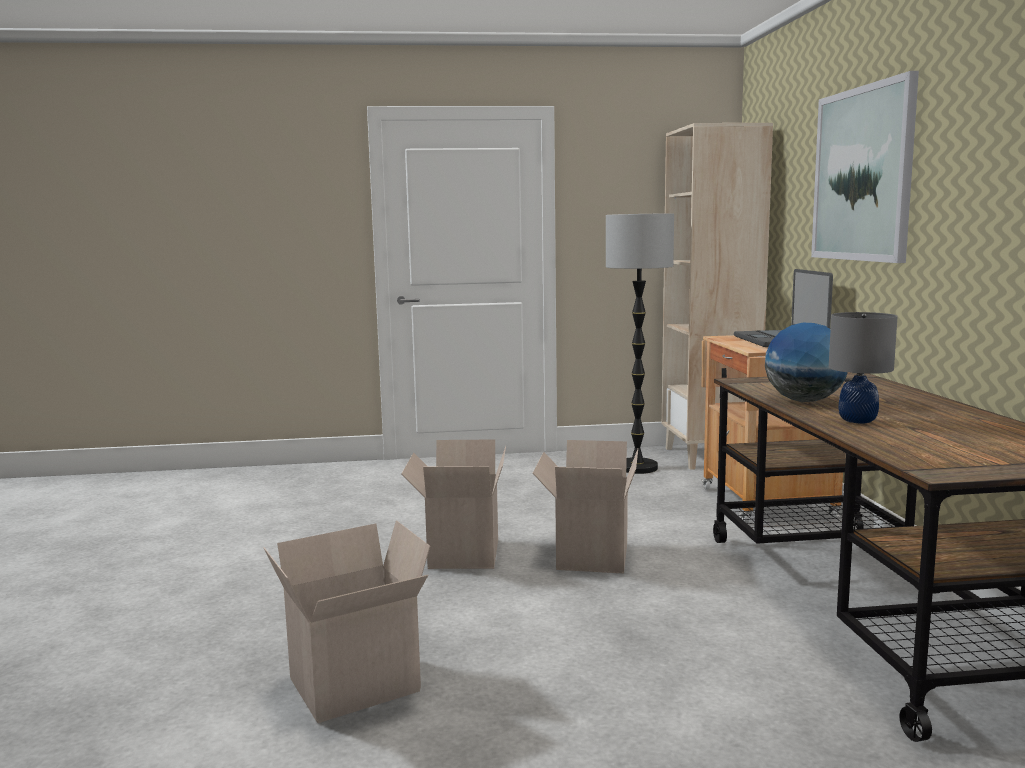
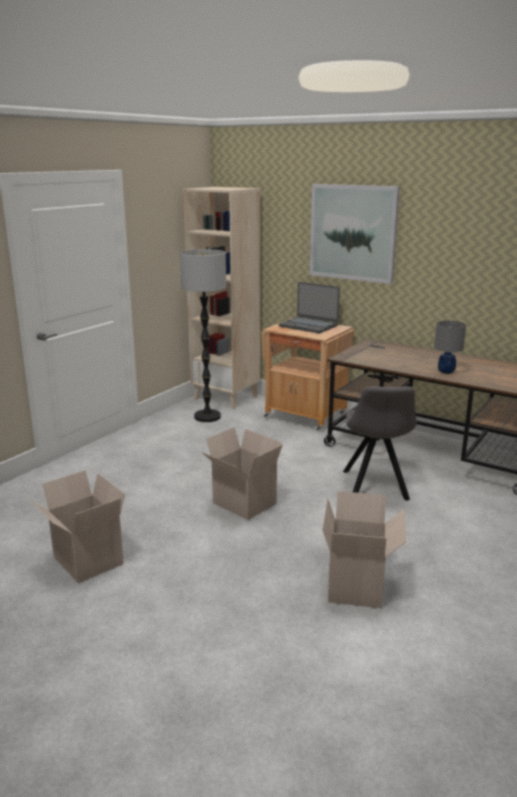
camera: 50 degrees left, 10 degrees up
cardboard box [533,440,638,574] -> cardboard box moved to [30,470,125,583]
globe [765,323,848,402] -> none
none -> grey chair [343,386,417,501]

